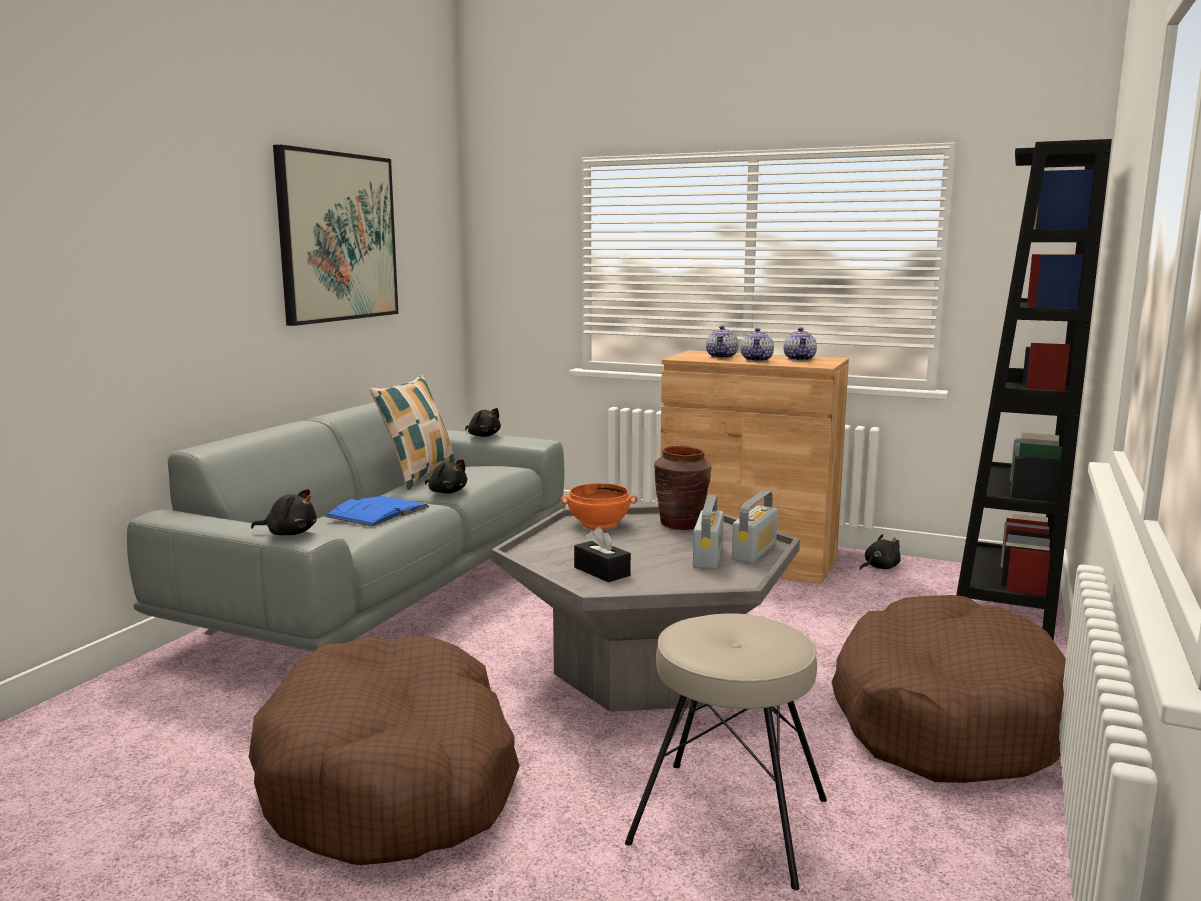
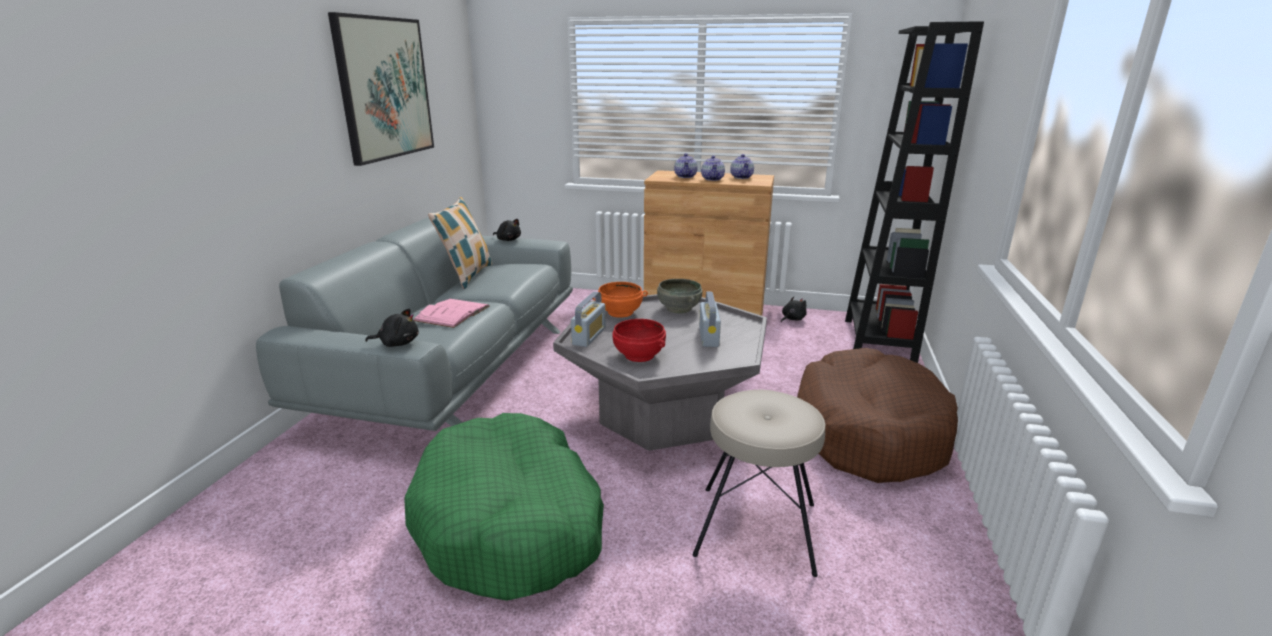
camera: 10 degrees left, 10 degrees up
brown dog bed [249,635,520,865] -> green dog bed [404,413,604,601]
blue book [325,496,429,527] -> pink book [414,299,489,328]
black plush toy [425,459,467,494] -> none
black tissue box [574,527,631,582] -> red bowl [612,319,666,362]
brown vase [654,446,711,530] -> grey bowl [657,279,702,313]
radio [732,491,778,563] -> radio moved to [571,292,606,347]

